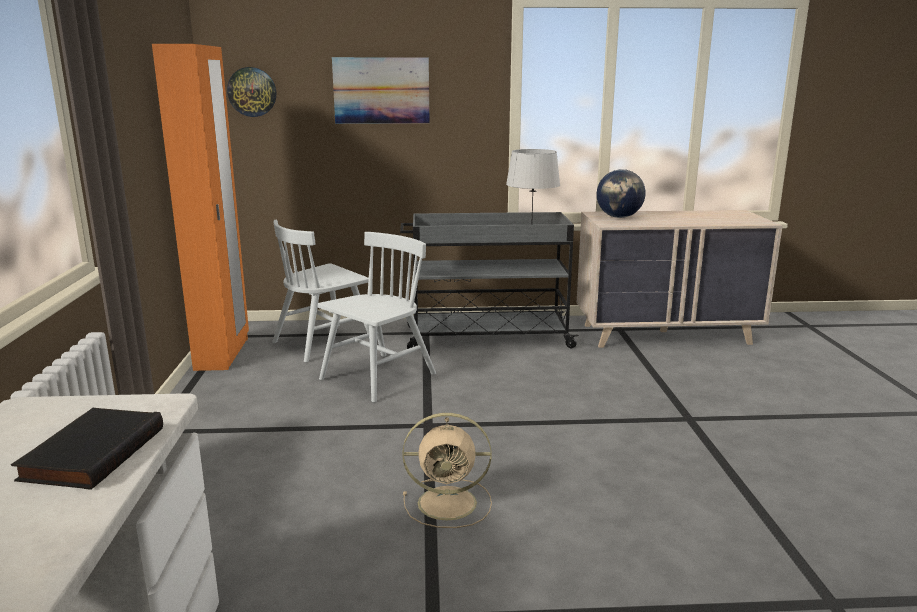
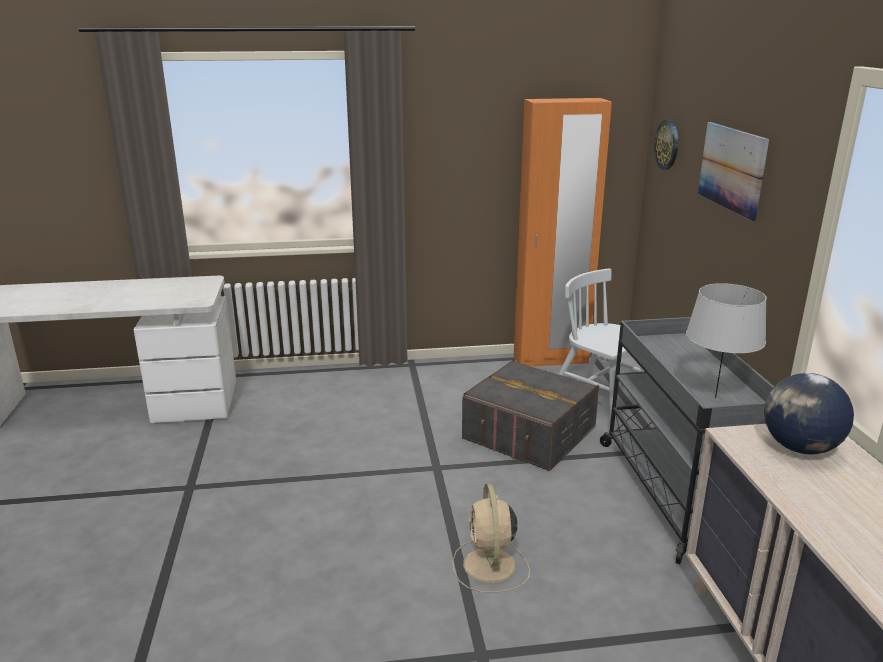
camera: 85 degrees right, 5 degrees up
black book [11,408,163,490] -> none
white chair [318,232,436,402] -> grey storage box [462,359,599,471]
beige fan [402,413,492,528] -> beige fan moved to [452,484,530,593]

